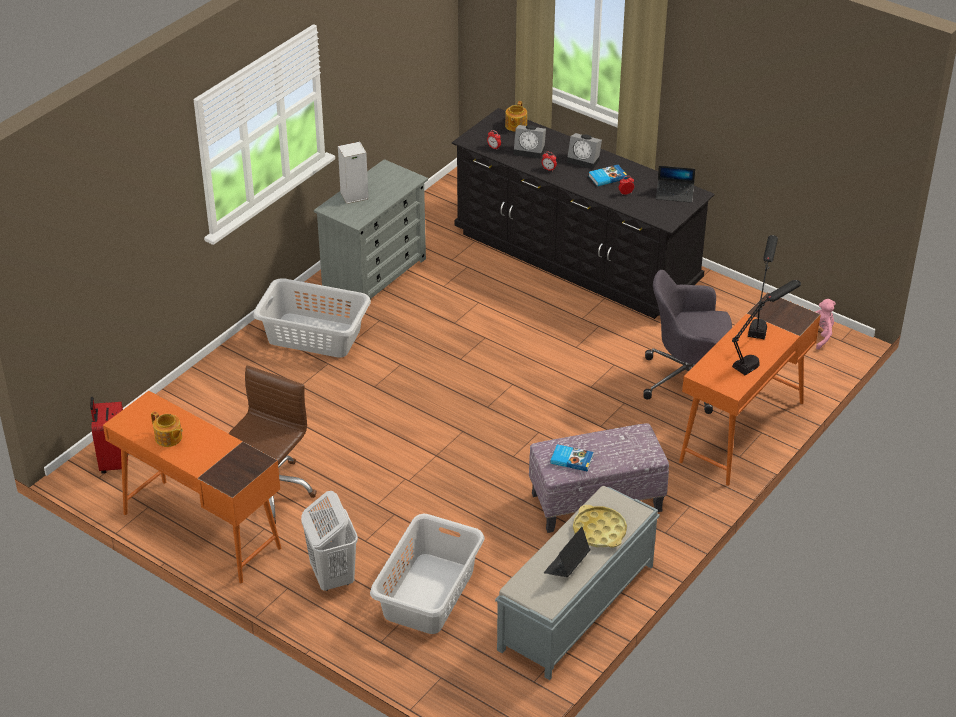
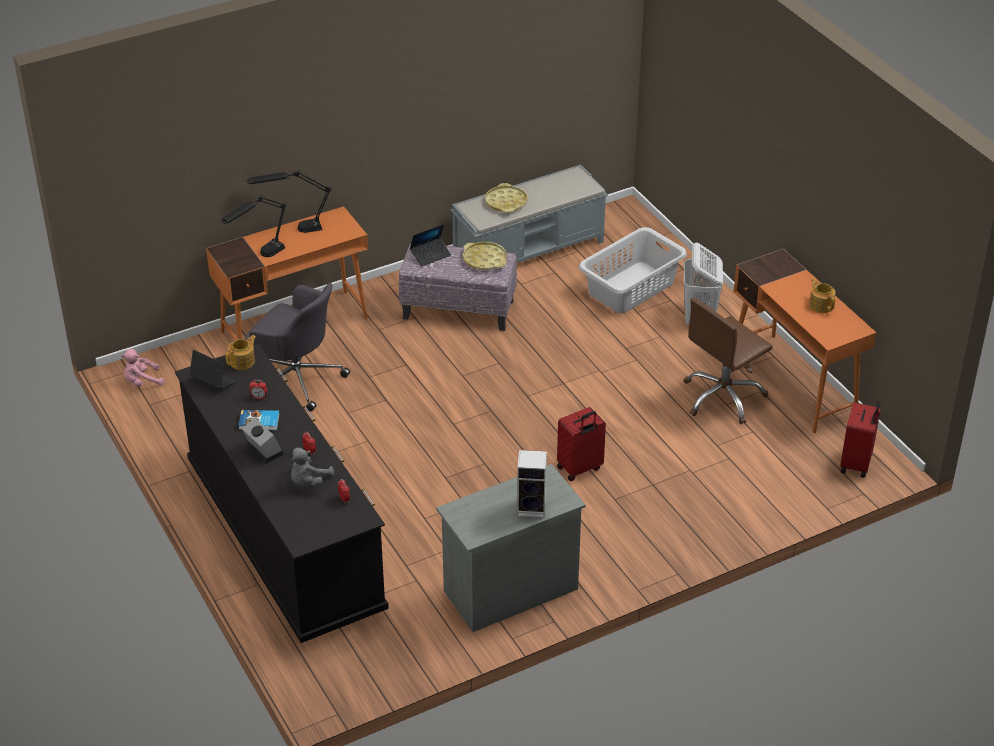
camera: 155 degrees left, 0 degrees up
grey laundry basket [253,278,371,358] -> none
teapot [505,101,527,132] -> teapot moved to [225,335,256,370]
alarm clock [513,125,546,159] -> grey plush toy [291,448,334,487]
laptop [544,527,590,577] -> laptop moved to [410,224,451,267]
book [551,444,593,471] -> yellow tray [463,242,507,270]
none -> red suitcase [557,407,606,481]

